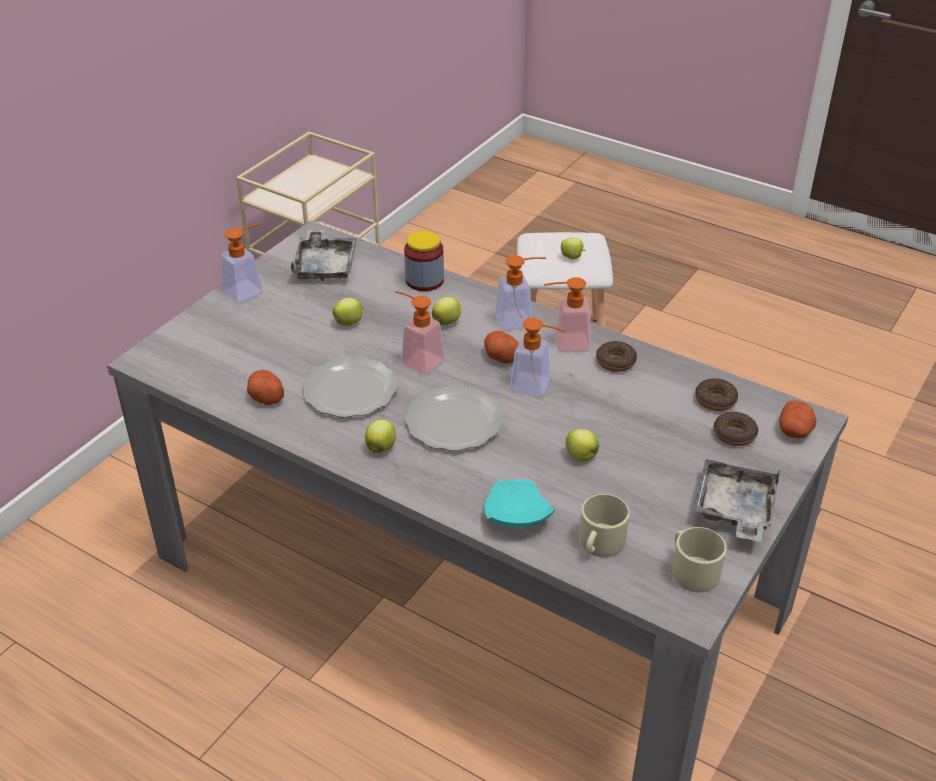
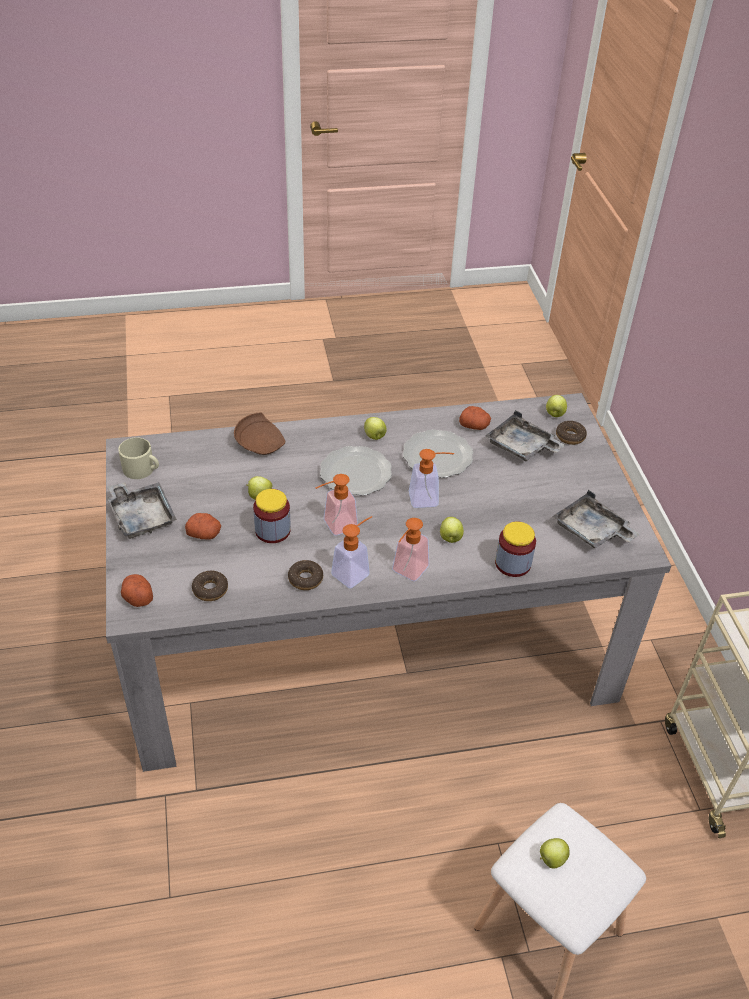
camera: 135 degrees right, 5 degrees up
soap dispenser [221,223,263,303] -> none
apple [333,298,364,325] -> apple moved to [546,395,567,417]
potato [484,331,519,364] -> potato moved to [185,513,221,539]
turquoise plate [484,479,555,528] -> brown plate [234,412,285,455]
beige mug [579,494,630,557] -> none
donut [714,412,758,446] -> donut moved to [556,421,587,445]
none -> jar [253,489,291,543]
none -> grey tray [485,410,565,461]

